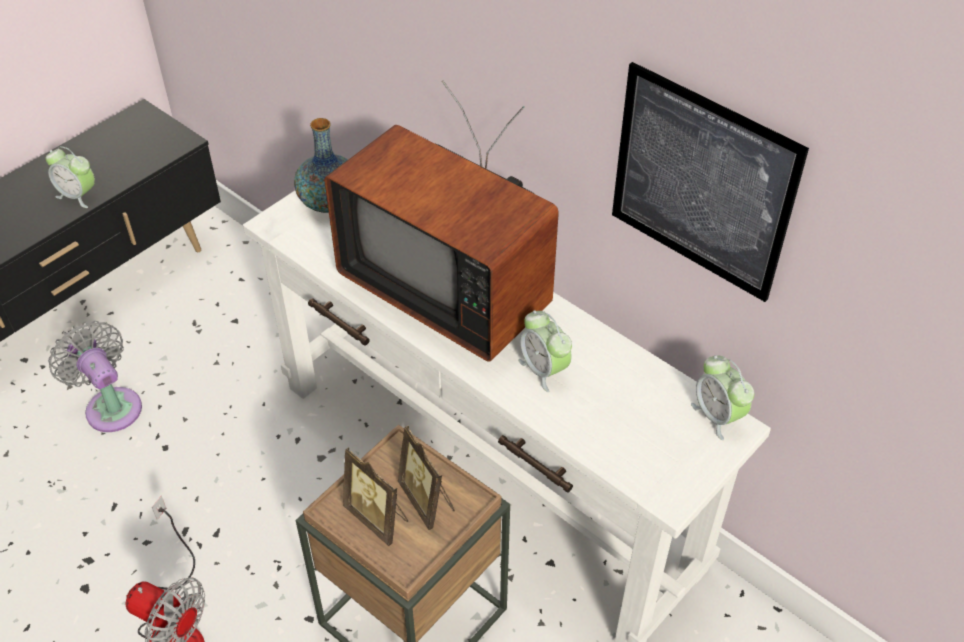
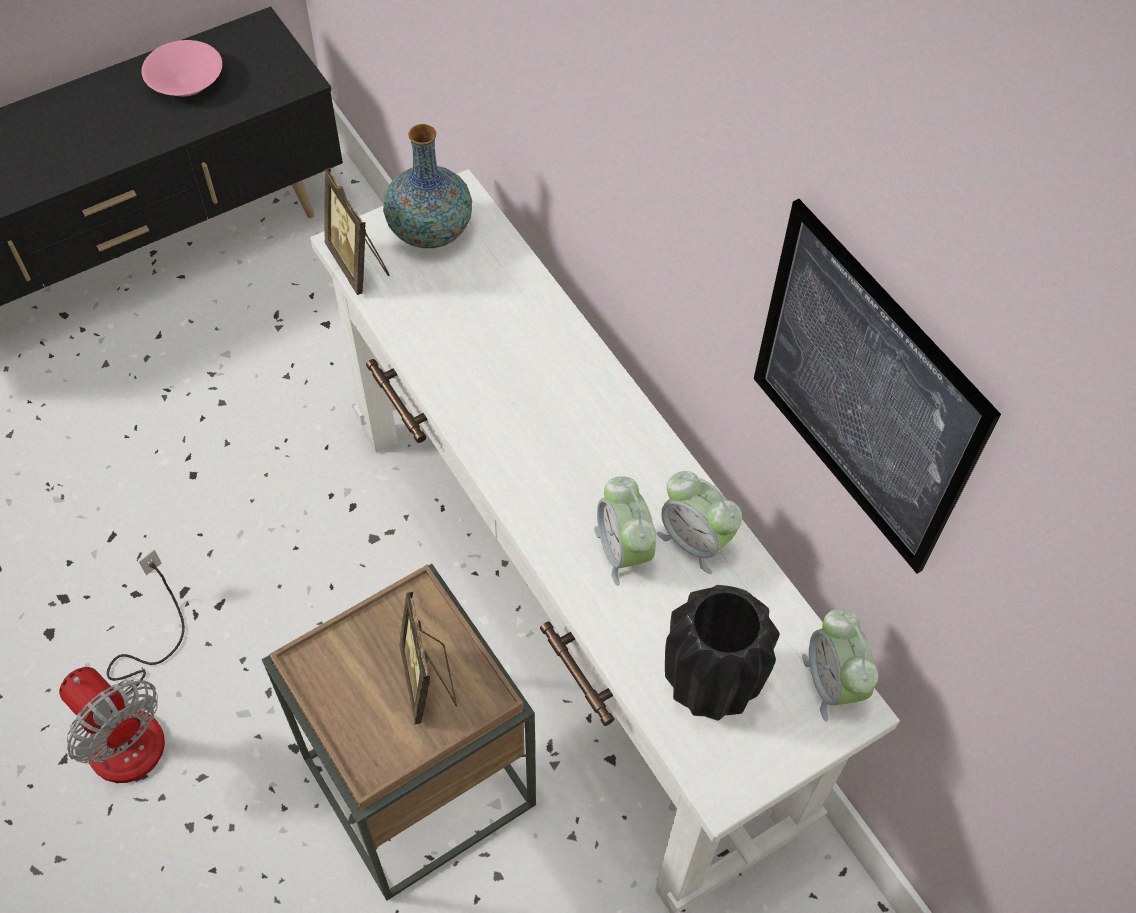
camera: 15 degrees right, 10 degrees up
alarm clock [46,146,95,208] -> alarm clock moved to [657,471,742,574]
grey fan [48,321,142,432] -> none
television [324,80,559,361] -> none
picture frame [343,447,408,546] -> picture frame moved to [324,168,390,295]
none -> pink bowl [142,40,222,97]
none -> black vase [665,585,780,721]

